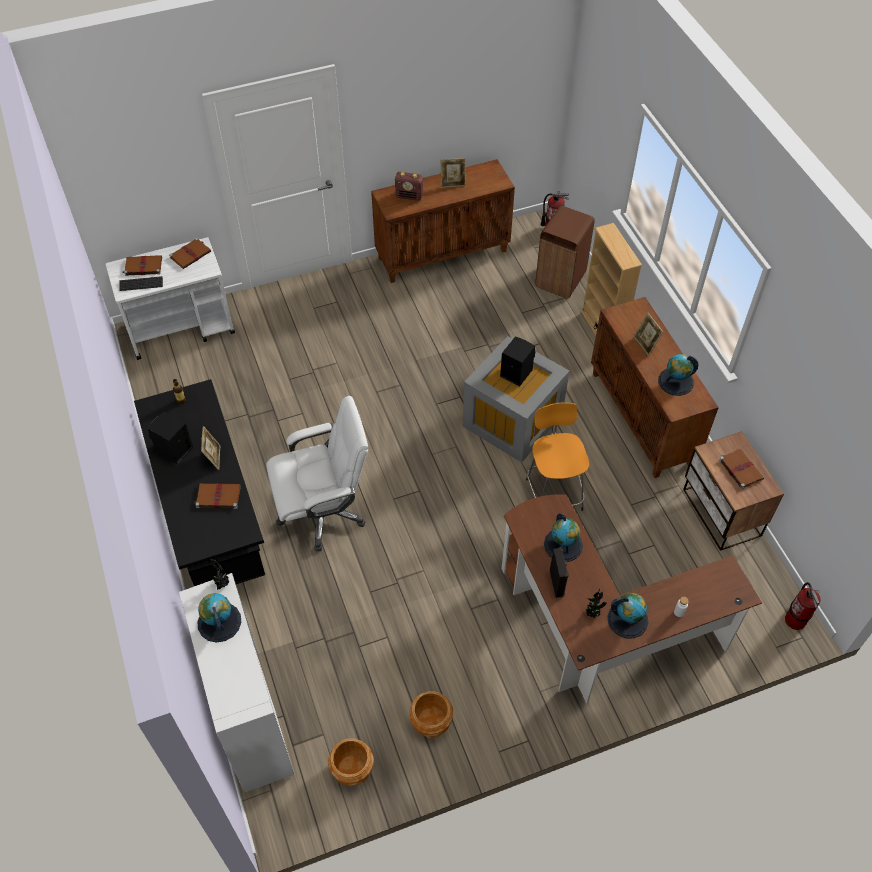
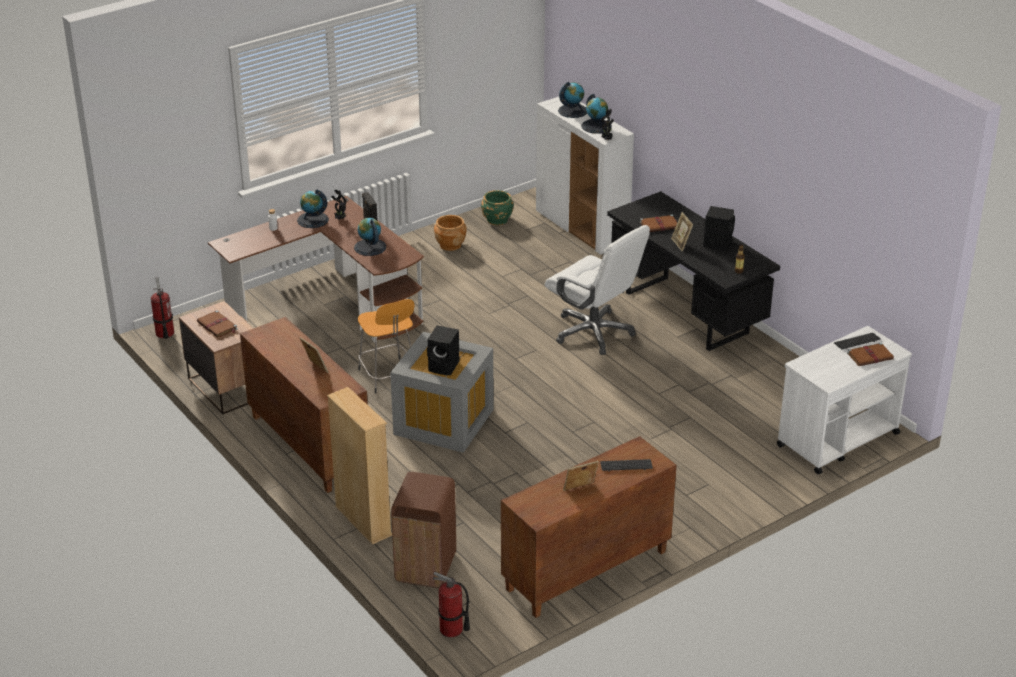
camera: 165 degrees right, 20 degrees down
brown book [169,238,211,269] -> none
white office chair [266,396,368,551] -> white office chair turned 105 degrees counterclockwise [545,225,650,355]
brown planter [328,738,374,786] -> green planter [481,190,514,225]
radio [395,172,423,201] -> keyboard [600,459,653,472]
globe [658,354,698,396] -> globe moved to [558,82,587,118]

